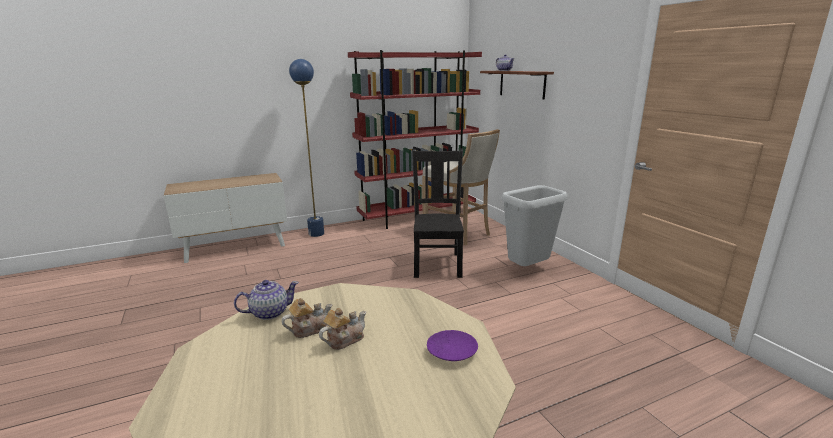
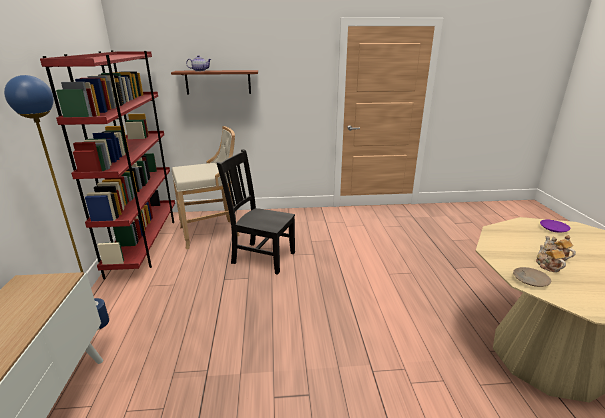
camera: 70 degrees left, 5 degrees up
teapot [234,280,299,320] -> beige plate [513,267,551,287]
grey trash can [501,185,568,266] -> none

